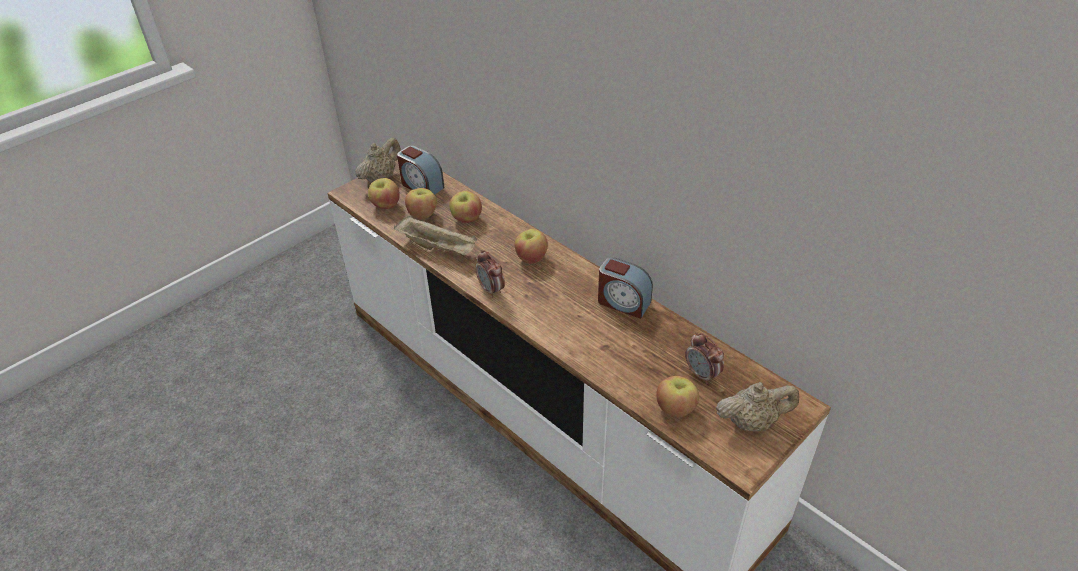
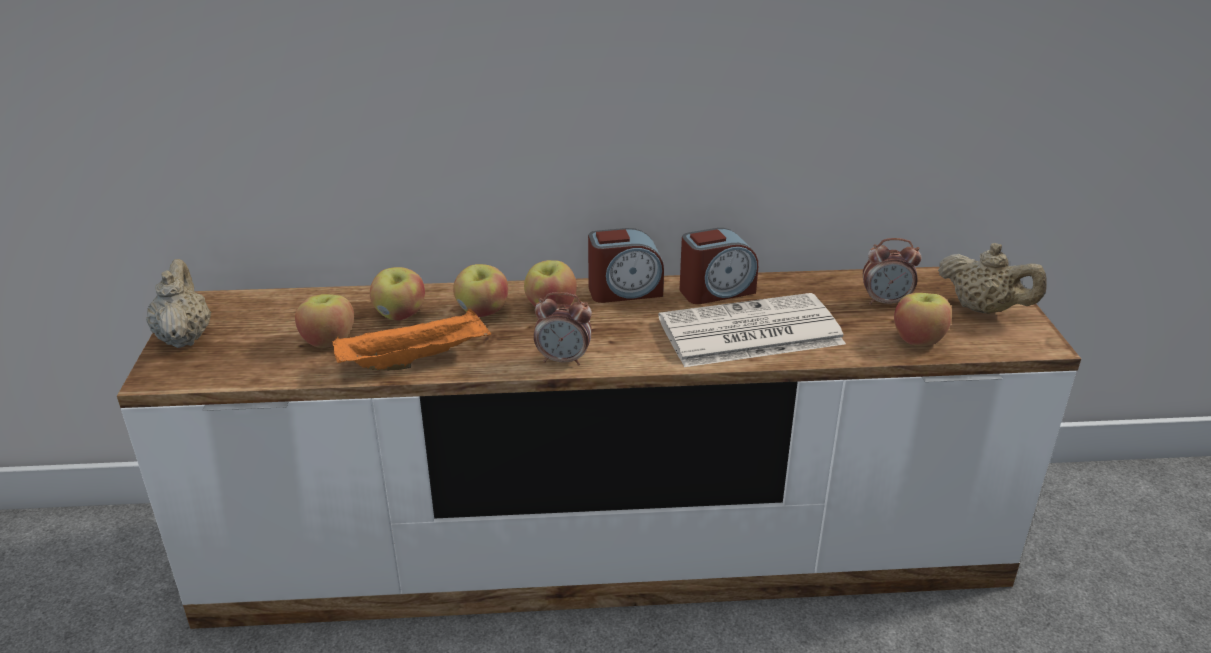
camera: 50 degrees left, 10 degrees down
apple [368,178,400,209] -> apple moved to [453,264,508,317]
beige tray [394,216,477,255] -> orange tray [333,309,491,371]
alarm clock [397,146,444,195] -> alarm clock moved to [588,228,664,303]
beige teapot [716,382,799,431] -> beige teapot turned 90 degrees clockwise [938,243,1047,314]
none -> newspaper [658,293,846,367]

